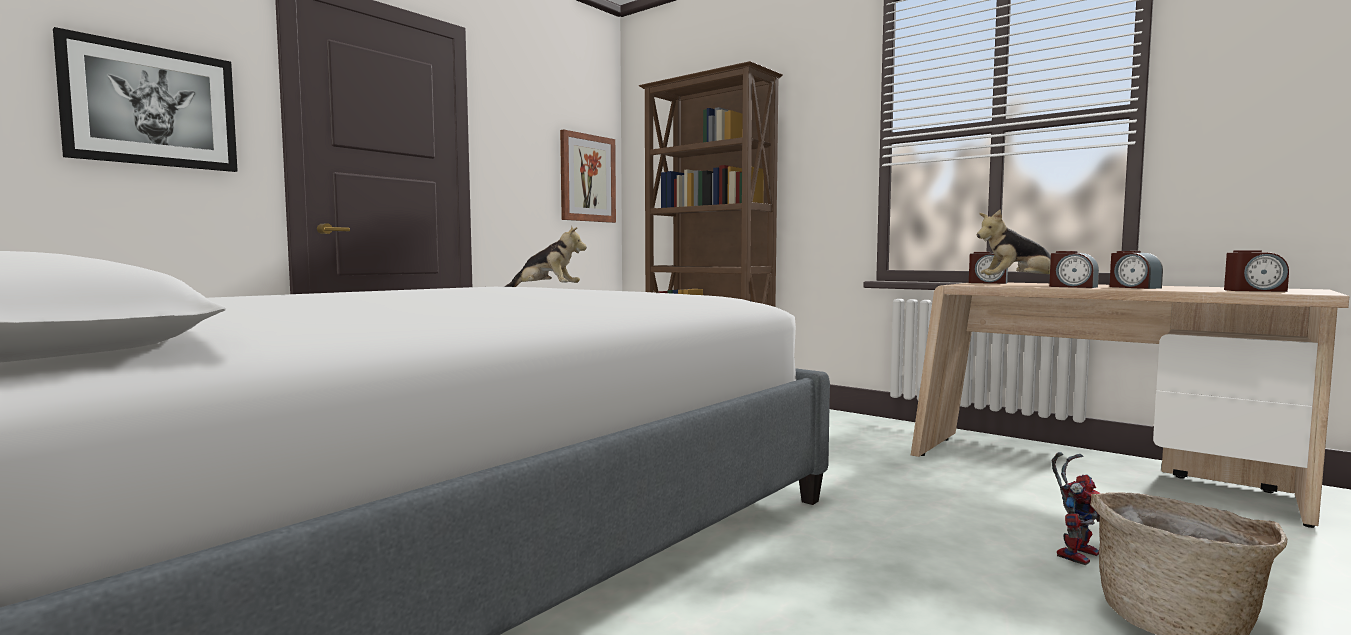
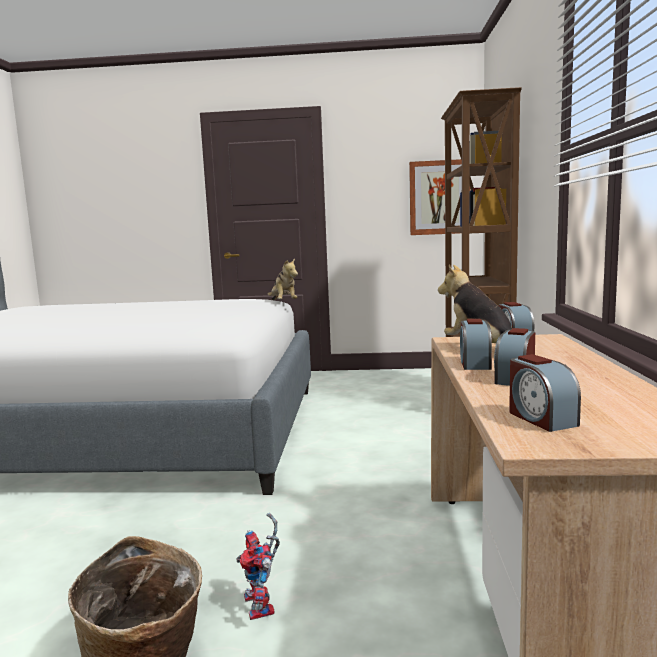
camera: 55 degrees right, 5 degrees up
picture [53,27,238,172] -> none
toy robot [1051,452,1100,565] -> toy robot turned 60 degrees clockwise [236,513,280,620]

